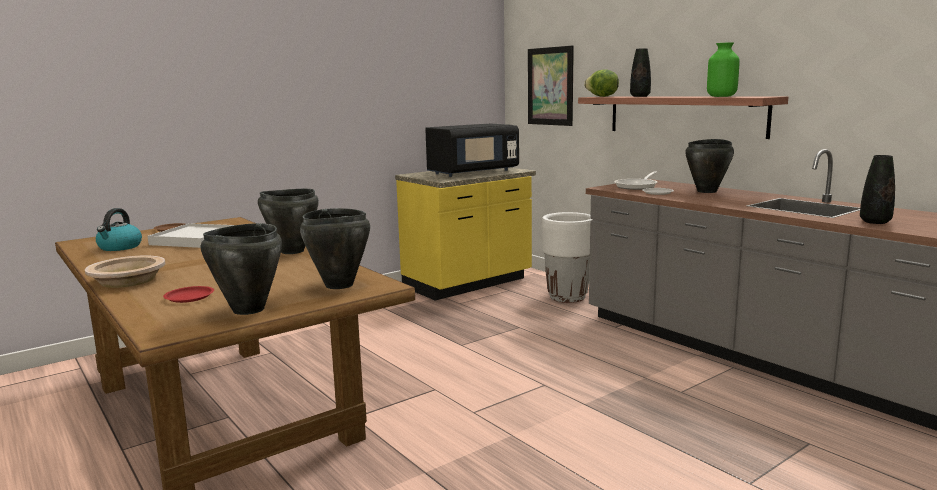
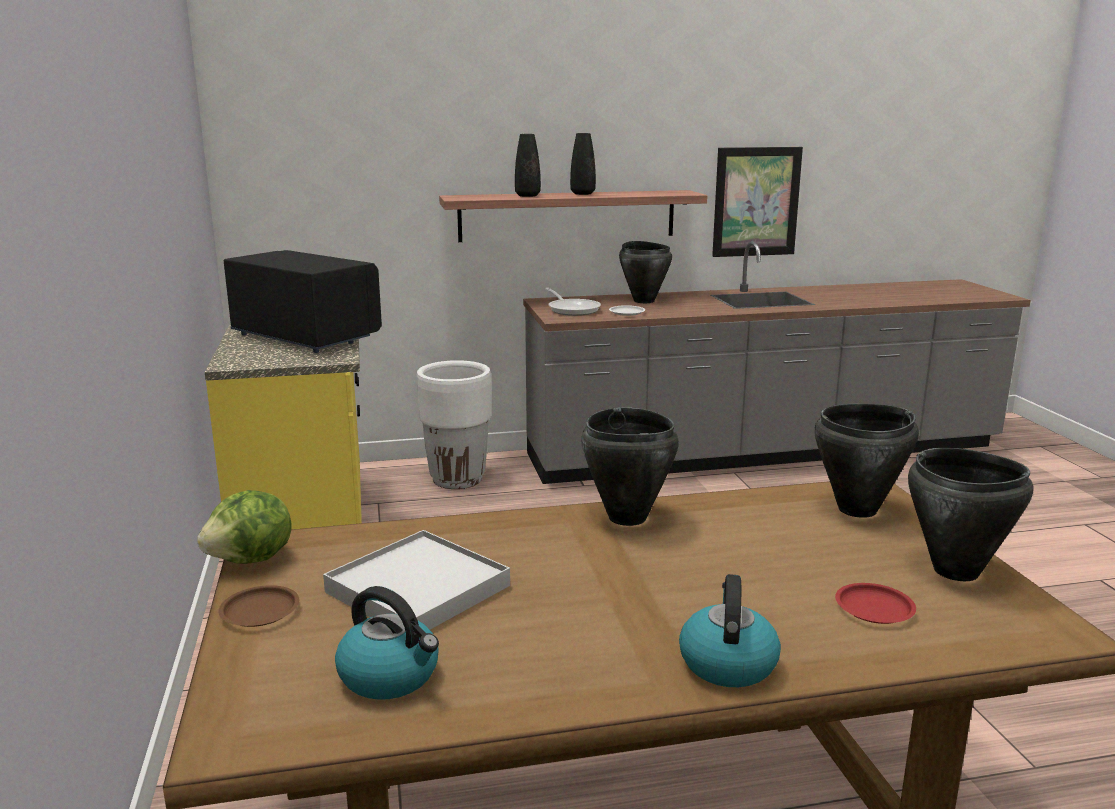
camera: 65 degrees left, 5 degrees up
beige bowl [85,255,165,288] -> kettle [679,574,781,687]
black microwave [425,124,519,177] -> black microwave turned 45 degrees counterclockwise [224,250,382,353]
picture [528,46,574,126] -> picture moved to [712,147,803,257]
lettuce [584,69,619,97] -> lettuce moved to [197,490,292,564]
green vase [707,42,740,97] -> none
black vase [860,155,895,224] -> black vase moved to [570,133,596,195]

